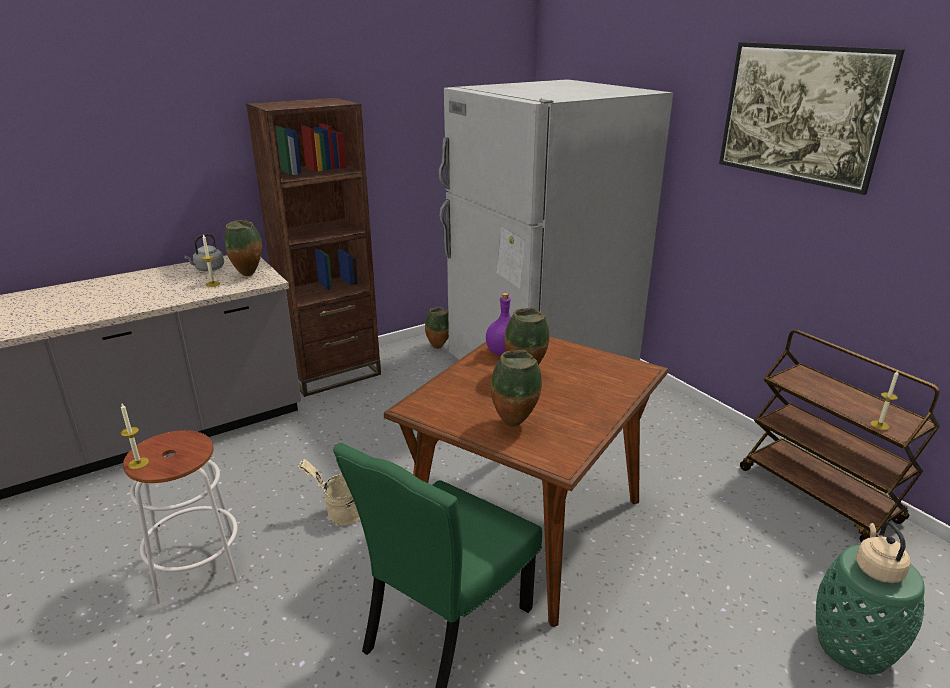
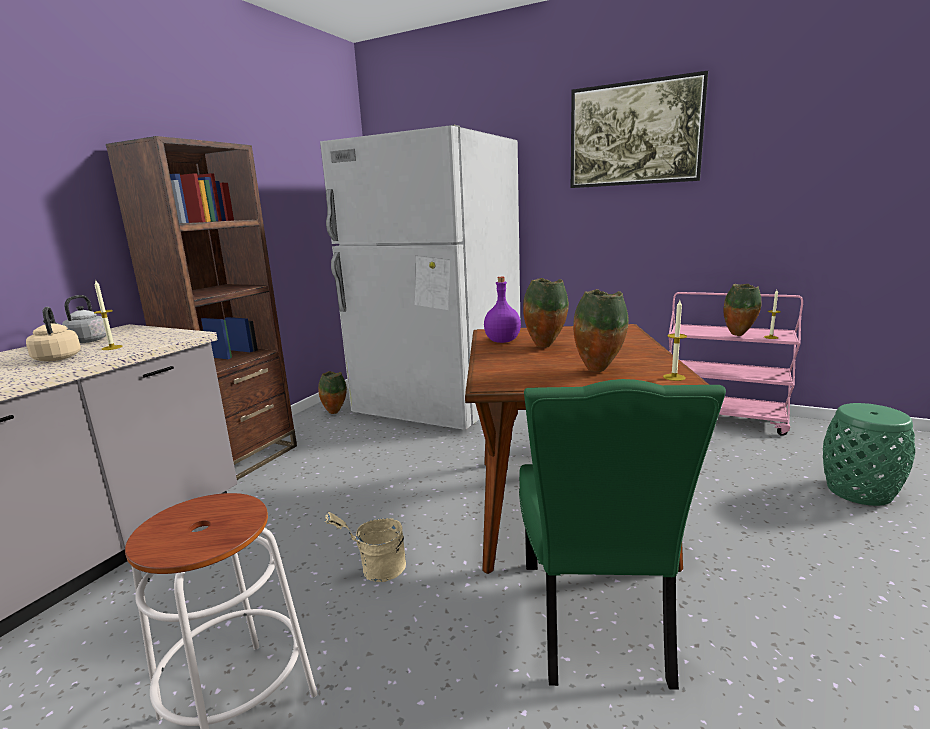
camera: 30 degrees left, 10 degrees down
candle [121,404,149,469] -> candle moved to [663,300,687,381]
vase [224,220,262,276] -> vase moved to [723,284,762,336]
brown cart [740,330,940,543] -> pink cart [669,292,803,436]
beige kettle [856,522,911,583] -> beige kettle moved to [26,307,81,361]

